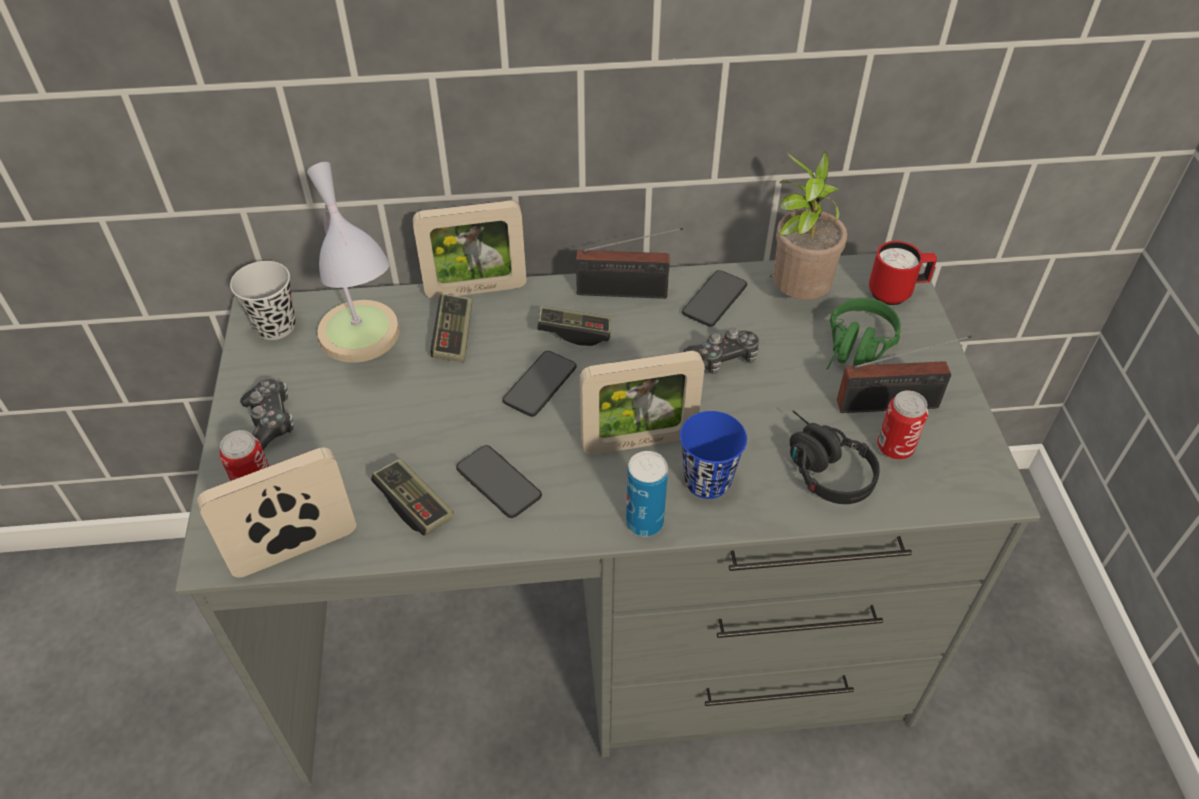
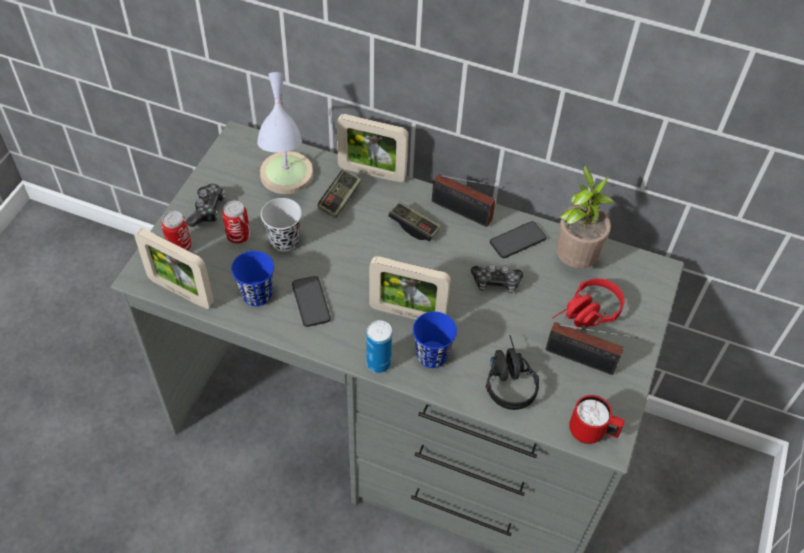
camera: 25 degrees right, 5 degrees up
picture frame [197,448,356,578] -> picture frame turned 150 degrees counterclockwise [134,228,214,309]
black cup [230,261,296,340] -> black cup moved to [261,198,302,252]
game controller [371,458,454,535] -> blue cup [231,251,274,306]
phone [502,351,577,416] -> none
green headphones [826,298,901,370] -> red headphones [552,278,624,327]
red mug [869,241,937,305] -> red mug moved to [569,395,625,444]
can [877,390,928,459] -> can moved to [222,201,250,244]

